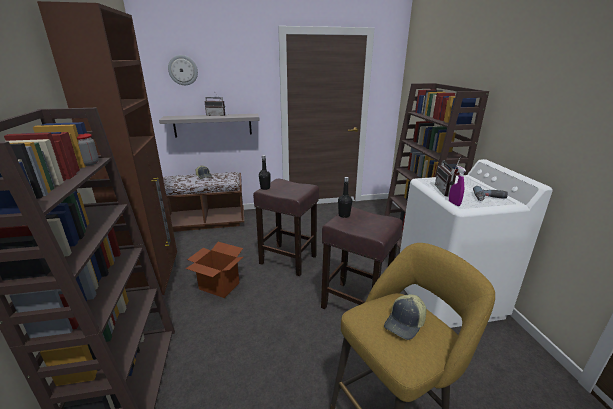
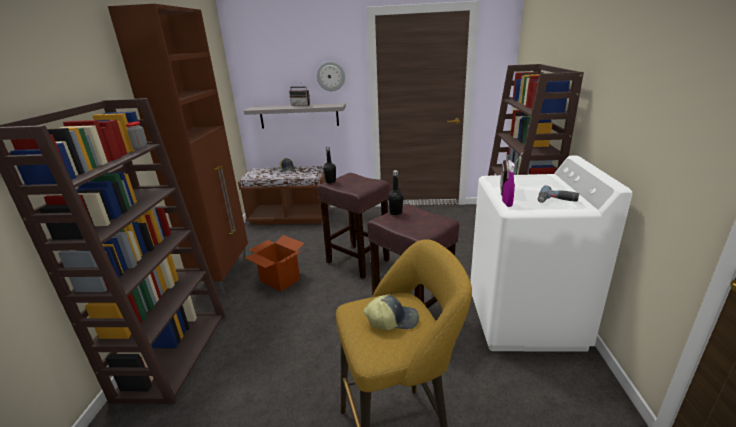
camera: 15 degrees right, 0 degrees up
wall clock [168,55,198,85] -> wall clock moved to [317,61,345,91]
cap [384,294,427,340] -> cap turned 150 degrees counterclockwise [364,294,419,330]

